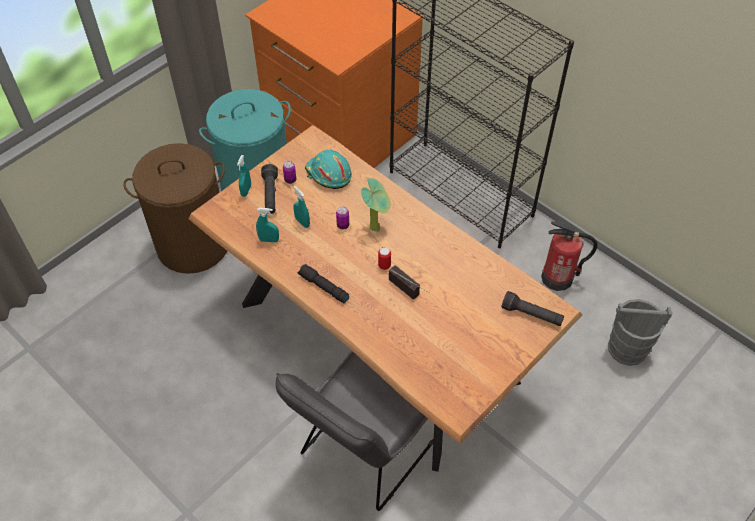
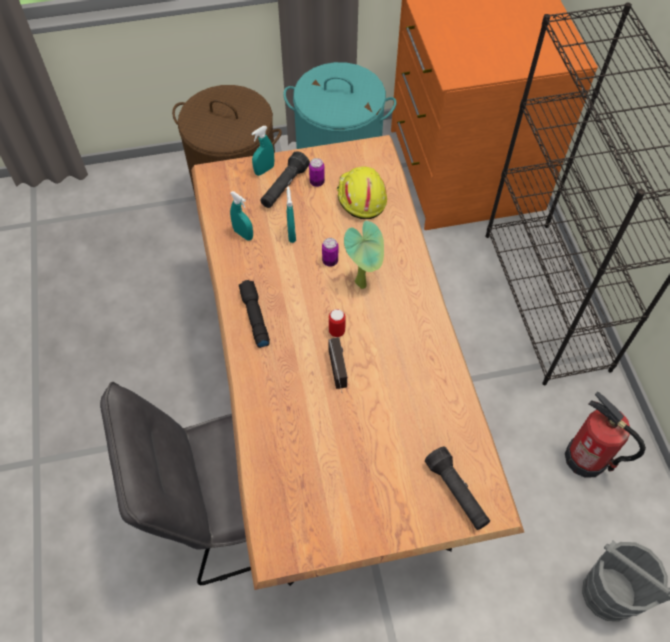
camera: 35 degrees right, 5 degrees up
turquoise hard hat [305,150,352,189] -> yellow hard hat [337,166,387,219]

